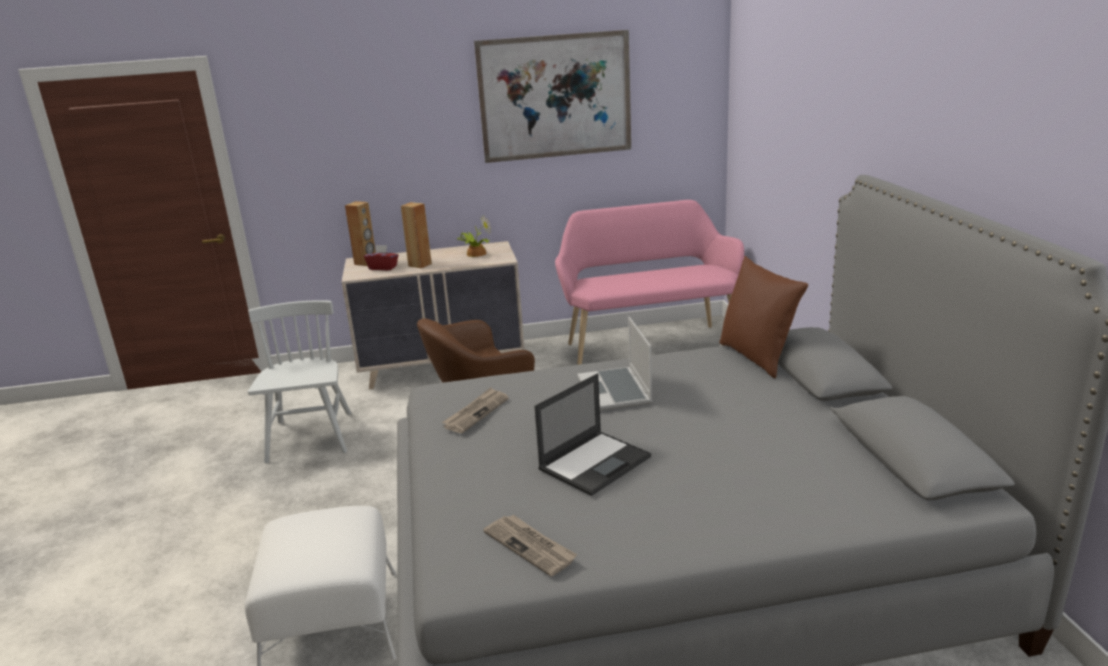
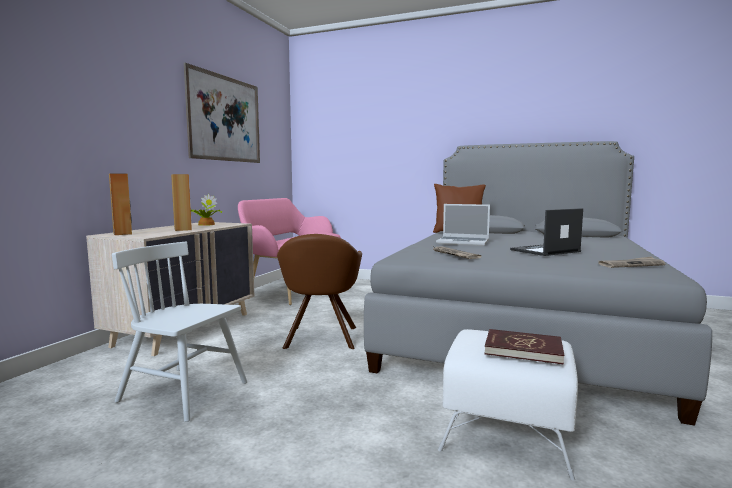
camera: 60 degrees left, 15 degrees down
red tissue box [364,245,398,270] -> none
laptop [535,373,651,496] -> laptop turned 105 degrees counterclockwise [510,208,583,256]
none -> red book [484,329,564,365]

